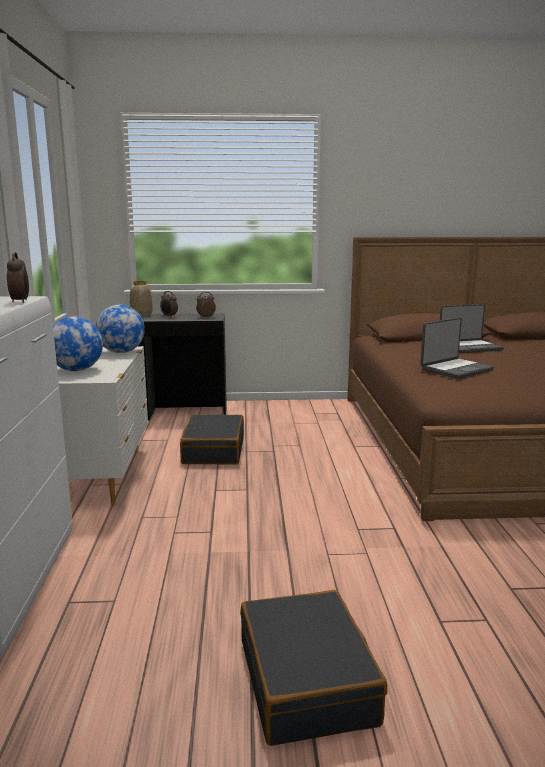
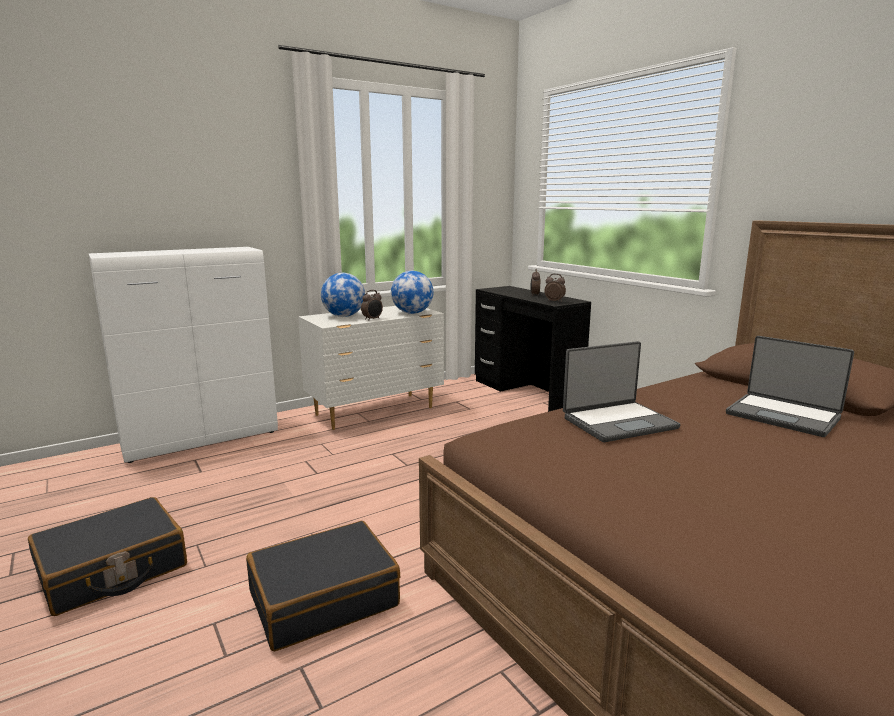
camera: 60 degrees right, 0 degrees up
alarm clock [7,252,29,303] -> alarm clock moved to [361,290,383,321]
vase [130,281,152,317] -> none
black suitcase [180,415,244,465] -> black suitcase moved to [246,521,400,651]
laptop [420,317,494,379] -> laptop turned 45 degrees counterclockwise [563,341,680,442]

